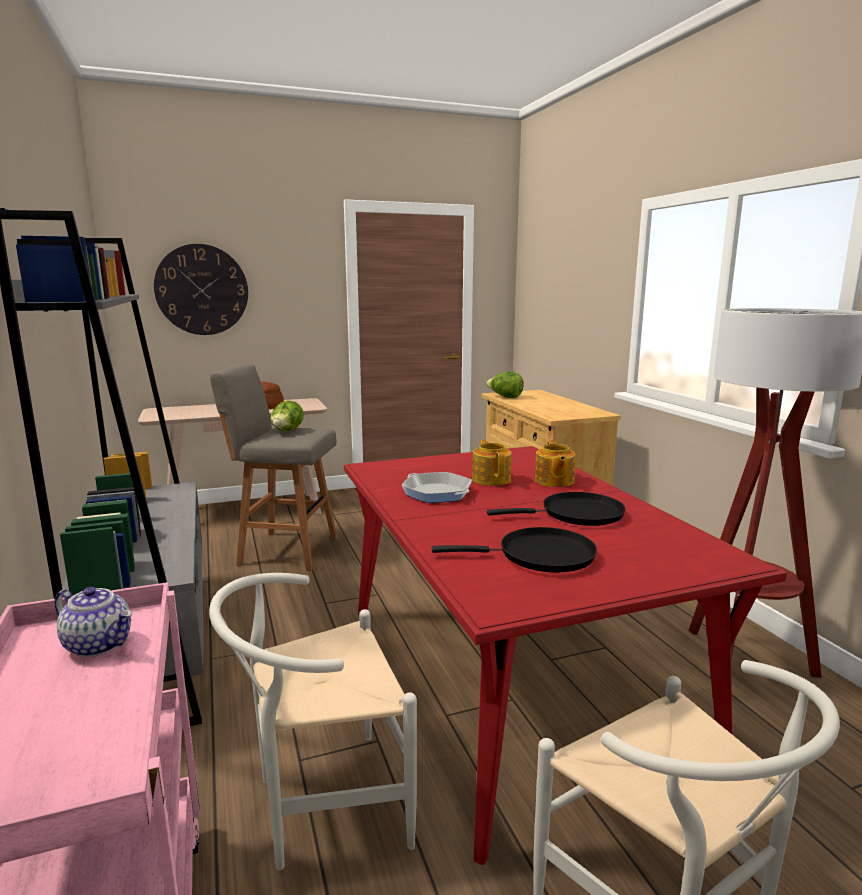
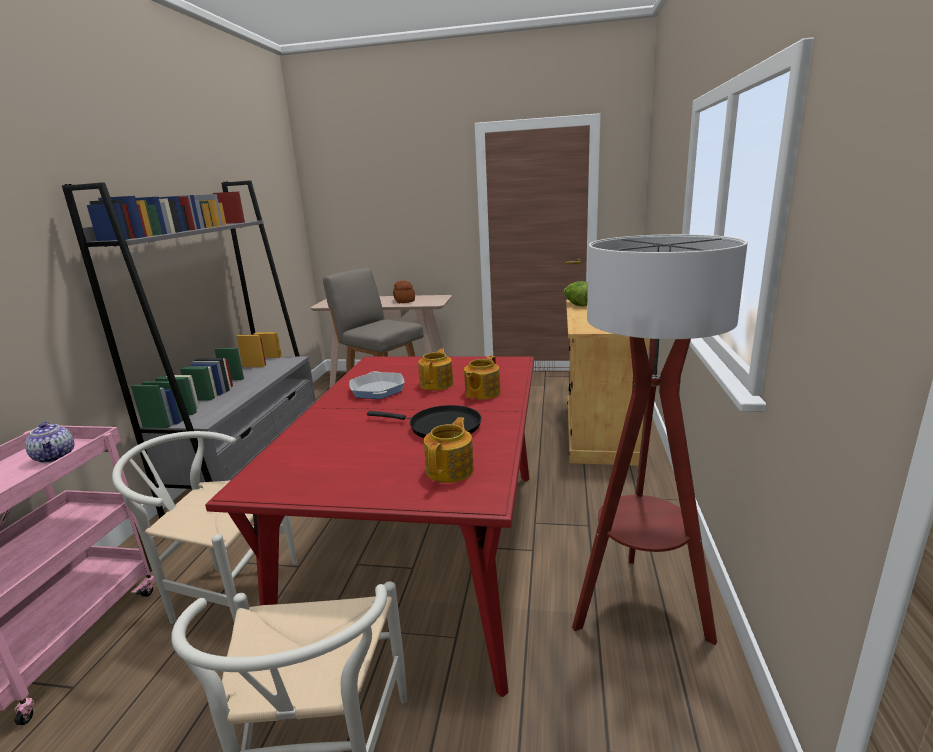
camera: 30 degrees right, 5 degrees up
wall clock [154,244,248,335] -> none
lettuce [270,401,304,431] -> none
black frying pan [432,527,597,573] -> none
none -> teapot [424,417,474,483]

